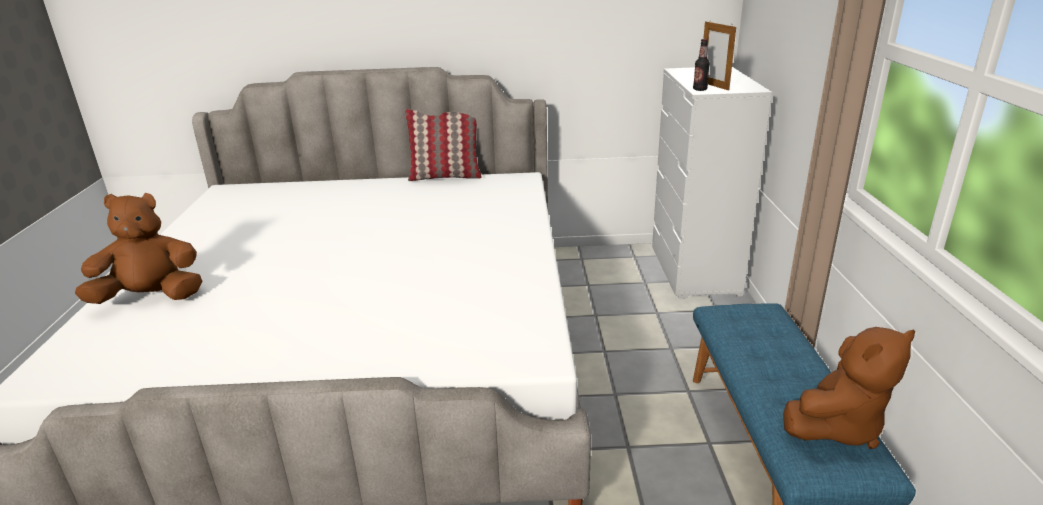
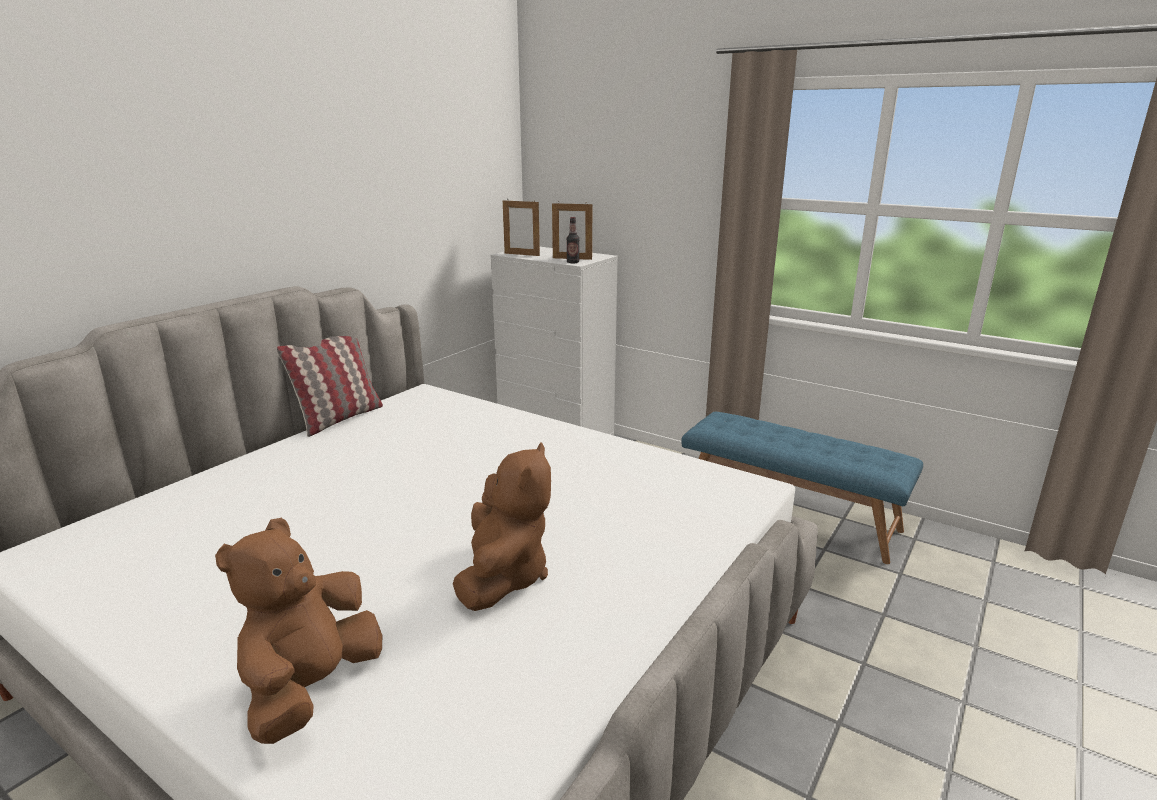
camera: 55 degrees left, 5 degrees down
brown plush toy [783,327,915,449] -> brown plush toy moved to [453,442,551,611]
none -> picture frame [503,200,540,256]

